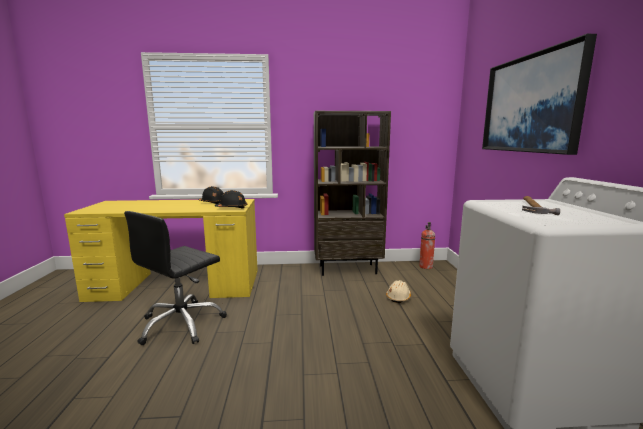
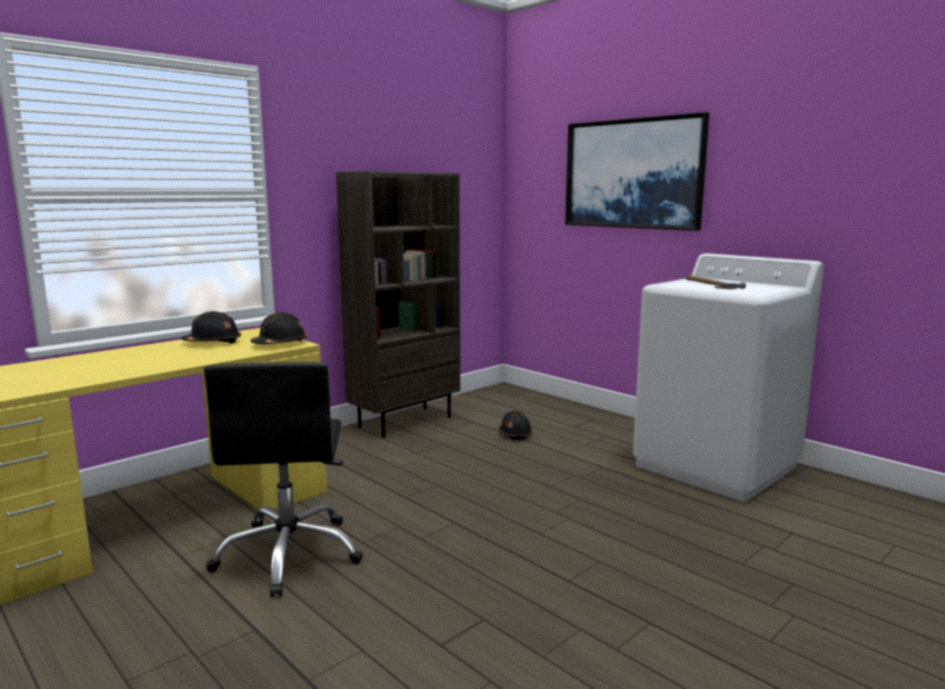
camera: 40 degrees left, 0 degrees up
beige hard hat [386,280,411,303] -> black hard hat [499,410,533,440]
fire extinguisher [419,222,435,269] -> none

